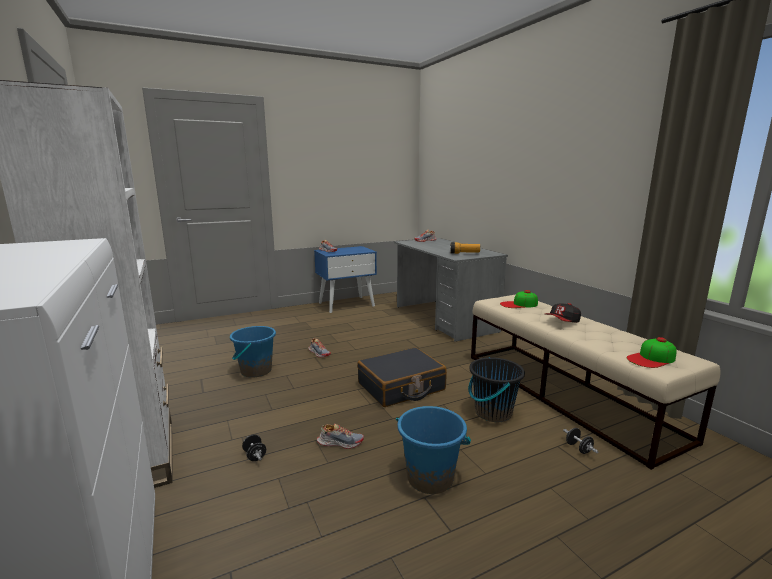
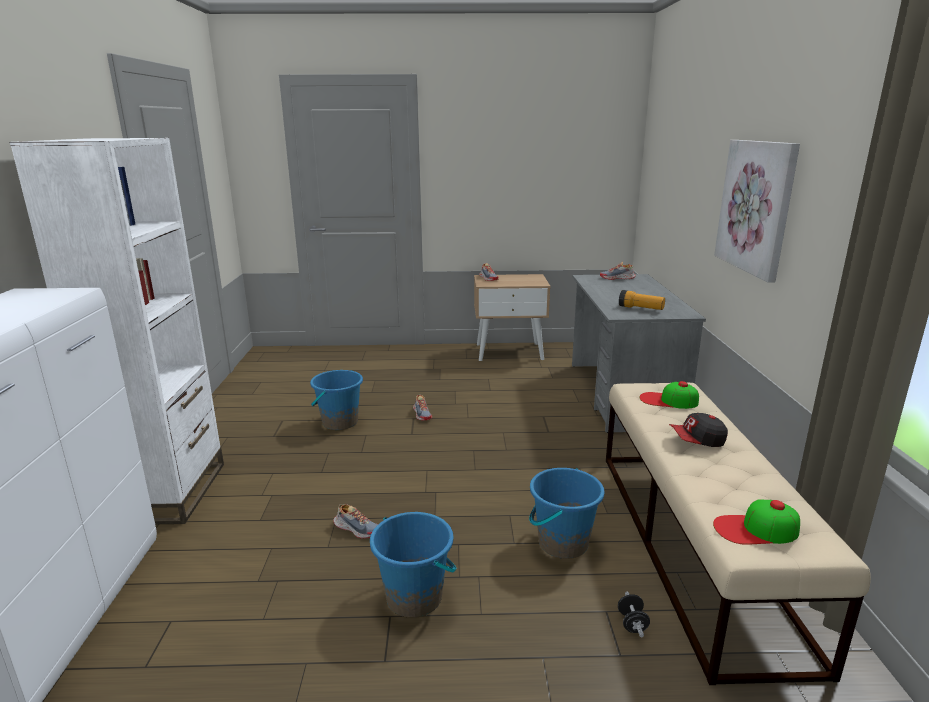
camera: 25 degrees right, 5 degrees up
black dumbbell [242,434,266,461] -> none
blue nightstand [314,246,377,313] -> beige nightstand [474,274,550,361]
black suitcase [357,347,447,407] -> none
black bucket [469,357,525,422] -> blue bucket [529,468,604,559]
none -> picture [714,140,800,283]

